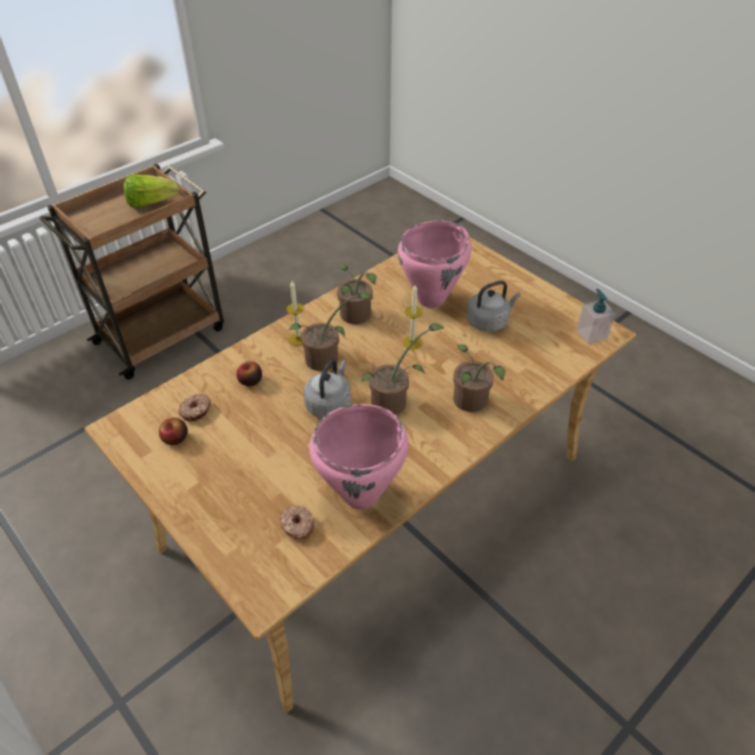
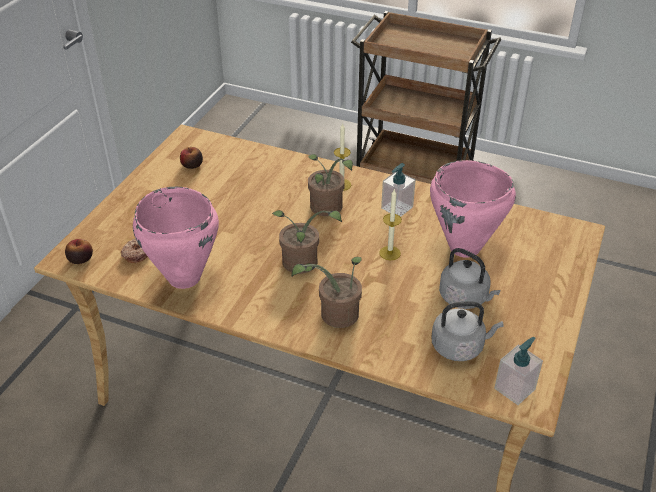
camera: 65 degrees right, 5 degrees down
lettuce [124,174,179,208] -> none
donut [178,394,211,421] -> none
apple [236,361,262,386] -> apple moved to [65,239,93,264]
grey kettle [303,359,351,418] -> grey kettle moved to [432,301,504,361]
potted plant [337,264,376,324] -> soap dispenser [381,163,416,217]

